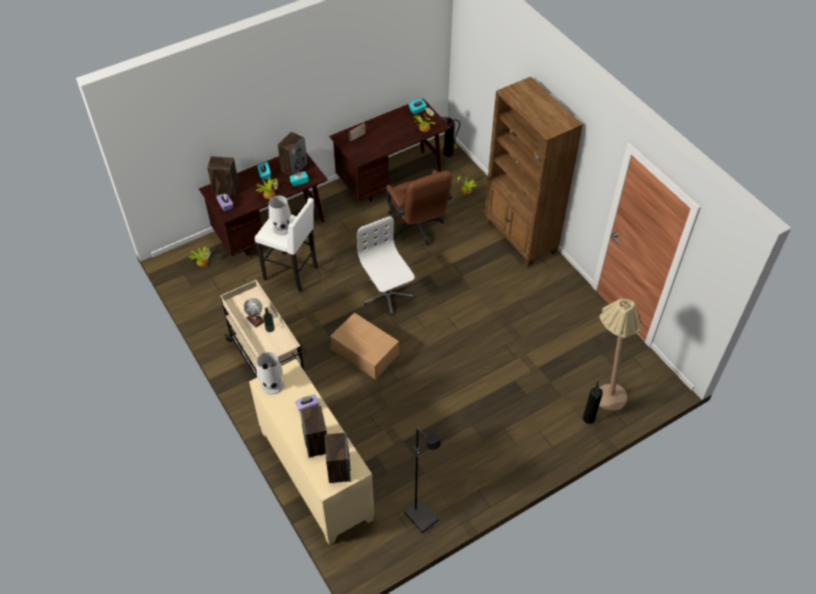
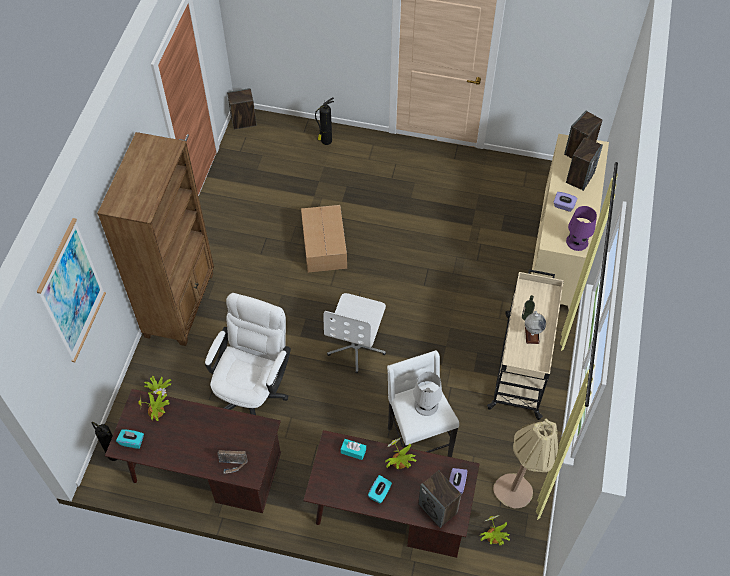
camera: 135 degrees left, 5 degrees up
white table lamp [257,352,283,395] -> purple table lamp [566,206,597,251]
speaker [278,132,307,176] -> speaker moved to [227,88,257,130]
cardboard box [330,313,399,380] -> cardboard box moved to [301,205,347,273]
brown office chair [386,170,452,245] -> white office chair [205,293,291,415]
black floor lamp [404,426,441,533] -> none
beige floor lamp [599,298,642,410] -> beige floor lamp moved to [493,419,559,508]
none -> picture [37,218,106,362]

